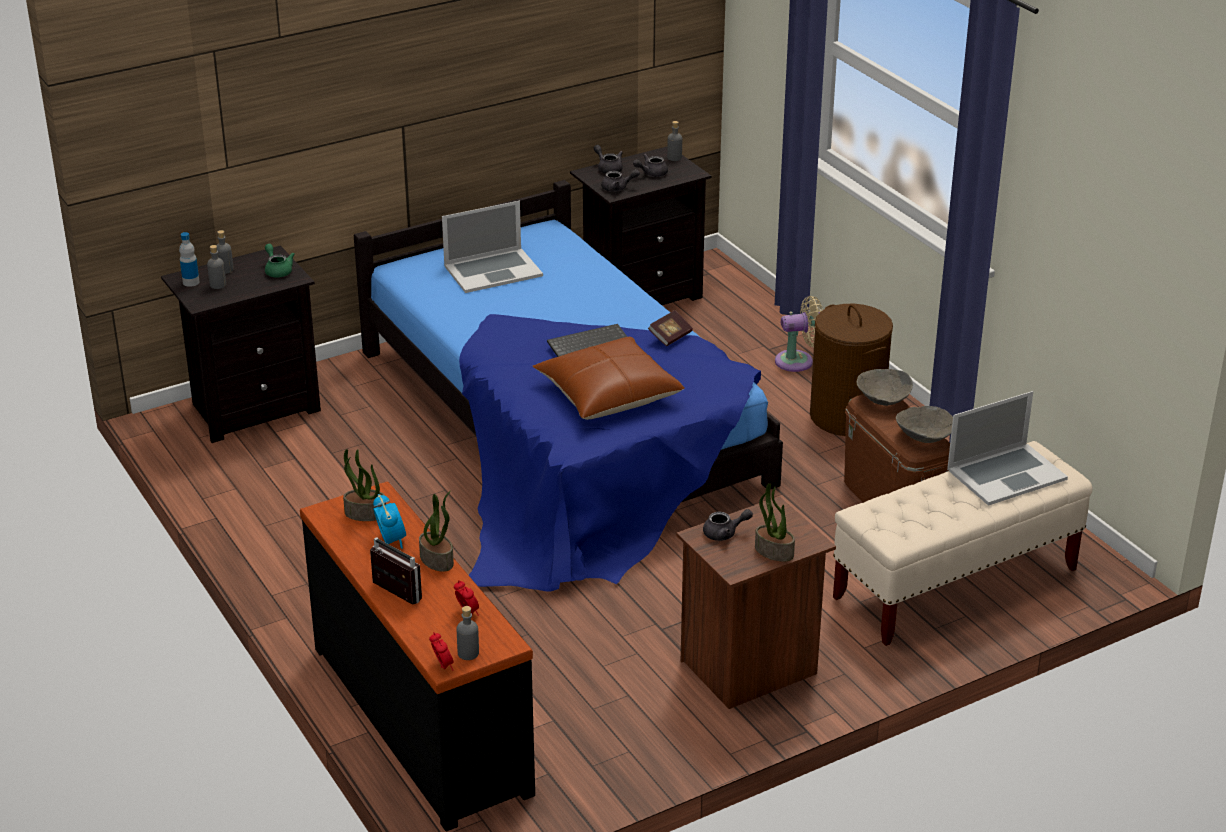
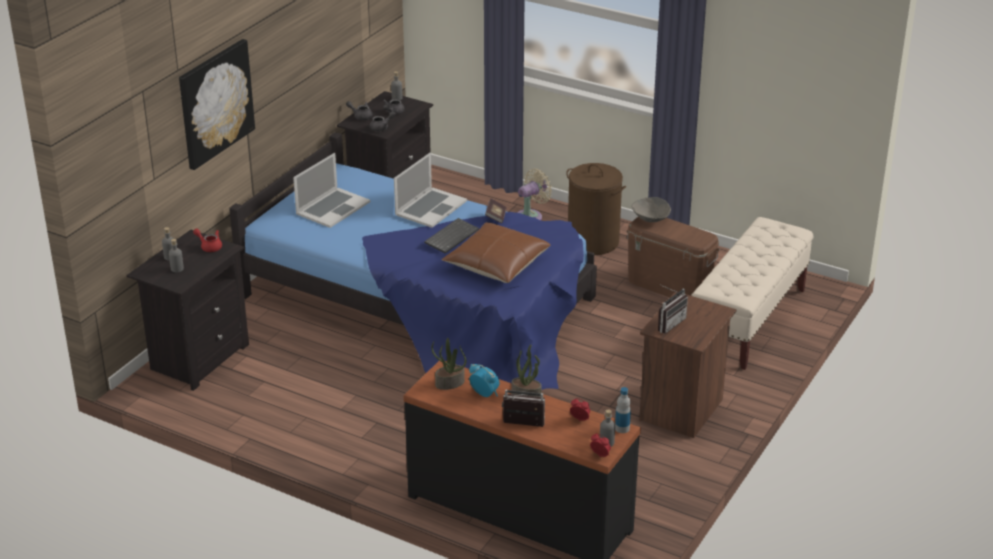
camera: 30 degrees left, 0 degrees up
bottle [179,232,200,287] -> bottle moved to [615,387,631,433]
green teapot [265,244,295,277] -> red teapot [193,229,222,252]
grey teapot [703,509,753,541] -> radio [658,285,688,334]
potted plant [755,483,795,561] -> none
grey bowl [896,406,953,443] -> none
laptop [947,391,1068,506] -> laptop moved to [394,152,467,228]
none -> picture [179,39,255,170]

